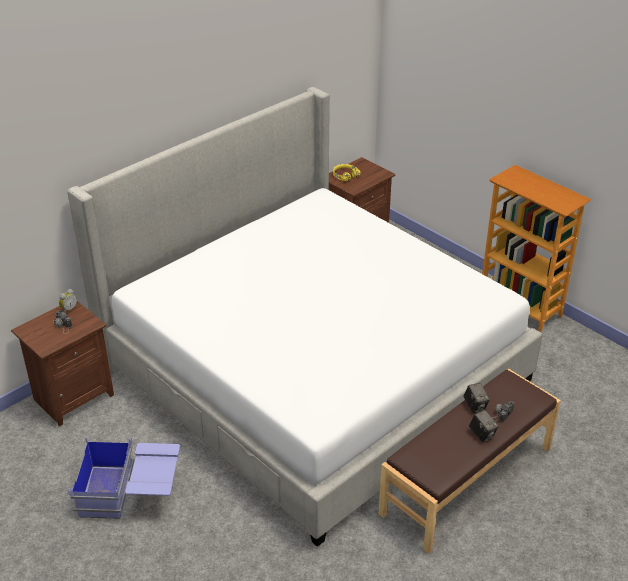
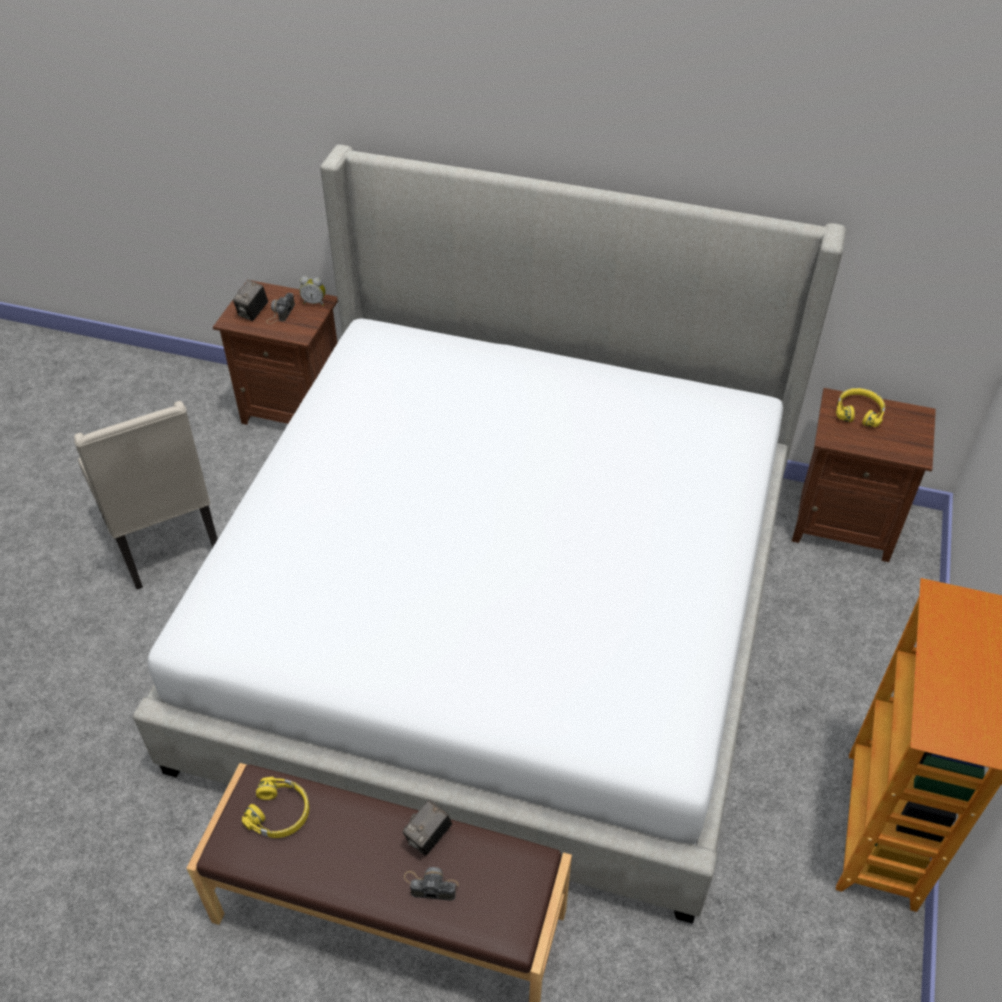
camera: 60 degrees right, 10 degrees up
blue storage box [68,436,180,519] -> beige chair [74,401,218,589]
camera [469,410,499,442] -> camera moved to [233,280,268,321]
none -> yellow headphones [242,777,309,838]

